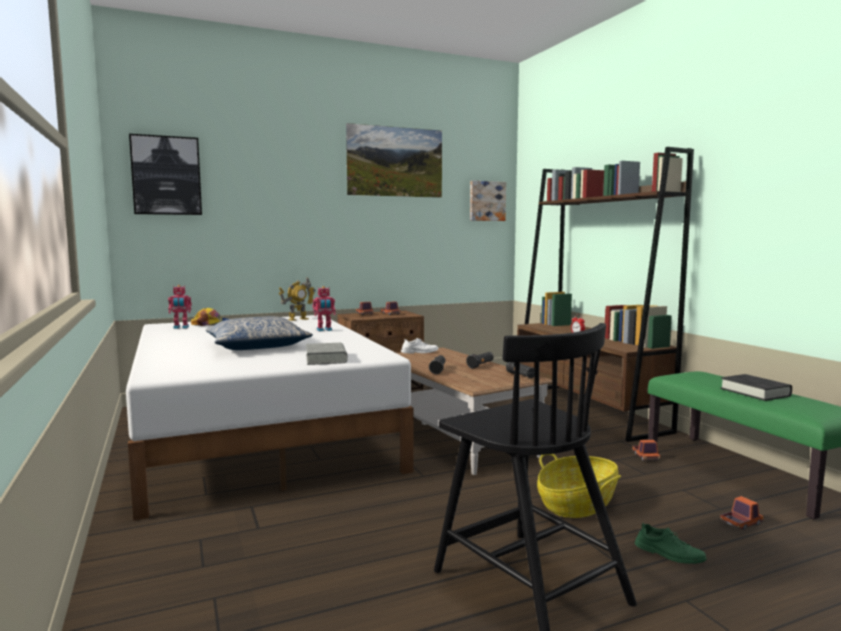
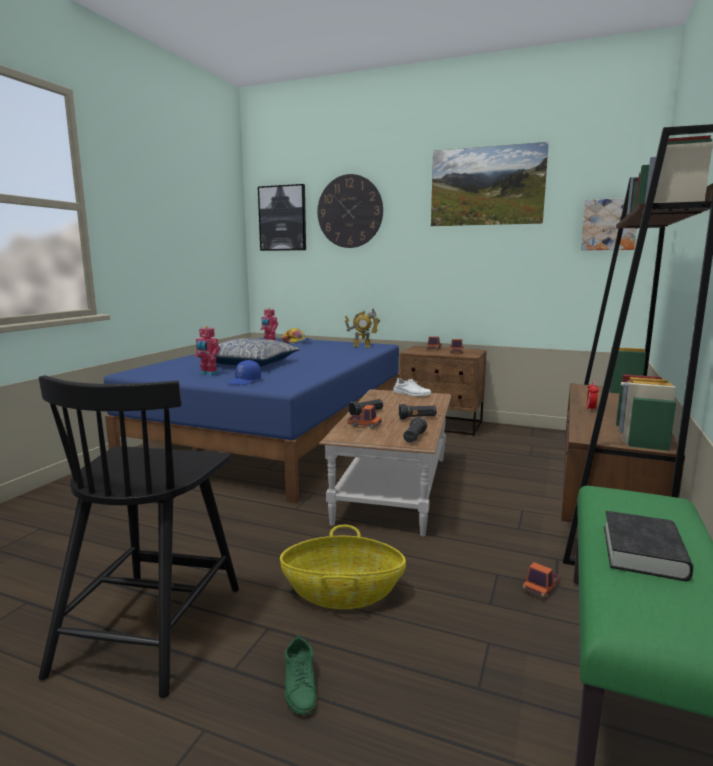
camera: 45 degrees right, 5 degrees up
white bed [126,315,414,521] -> blue bed [104,337,399,503]
grey book [306,343,348,365] -> blue cap [227,360,261,385]
toy robot [313,286,335,331] -> toy robot moved to [195,326,220,376]
toy truck [720,496,764,530] -> toy truck moved to [348,405,382,429]
none -> wall clock [317,174,383,248]

